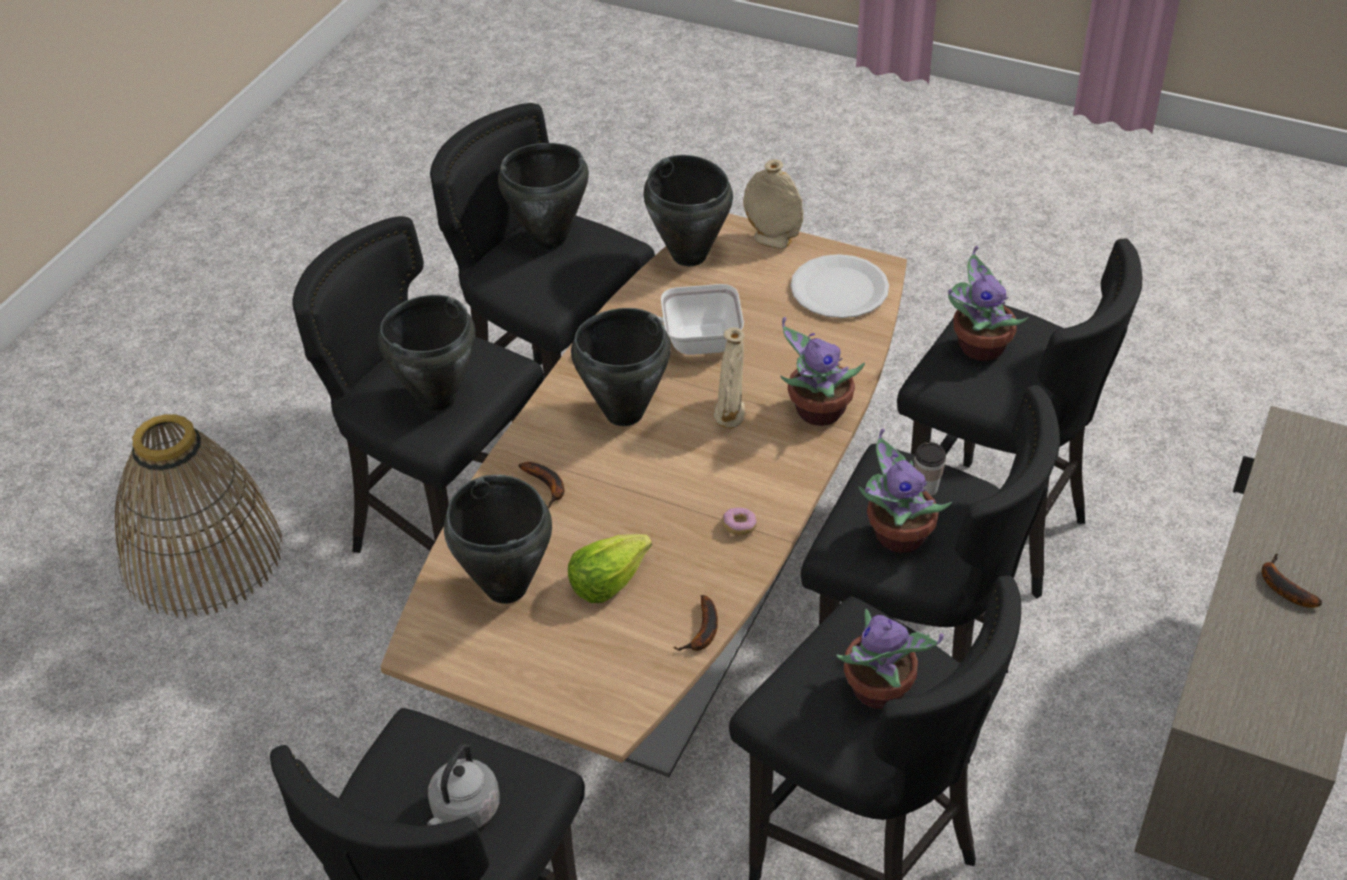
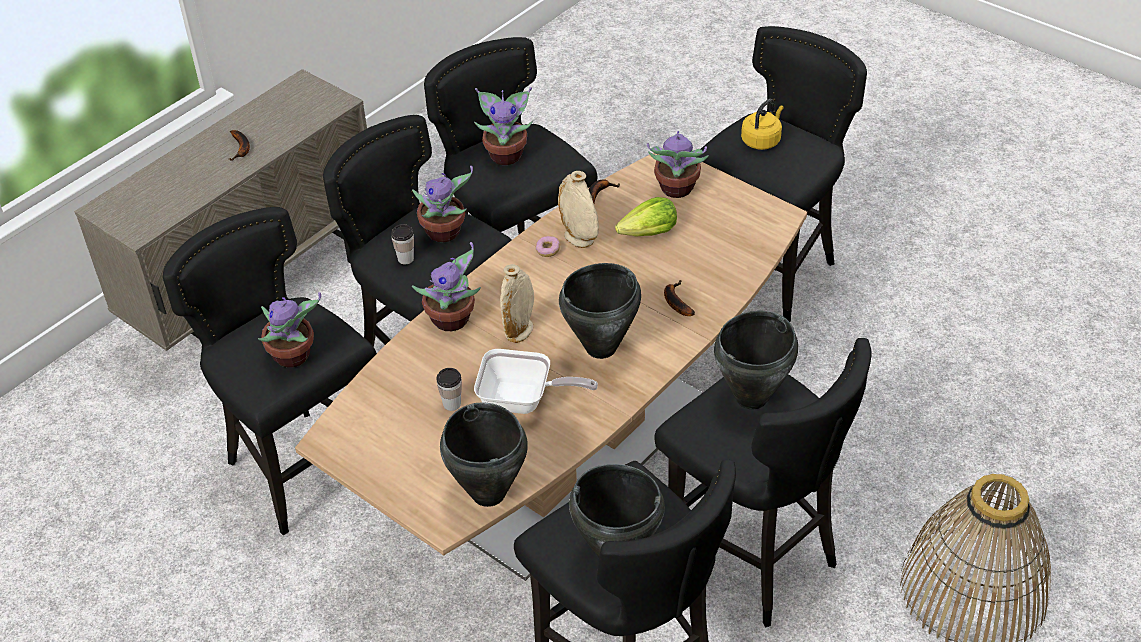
camera: 165 degrees left, 0 degrees up
grey kettle [427,743,500,828] -> yellow kettle [741,99,783,150]
black cooking pot [444,475,552,604] -> none
beige vase [743,159,803,249] -> beige vase moved to [558,171,599,248]
white plate [791,254,889,318] -> none
none -> cup [436,368,462,411]
none -> potted plant [647,131,709,198]

